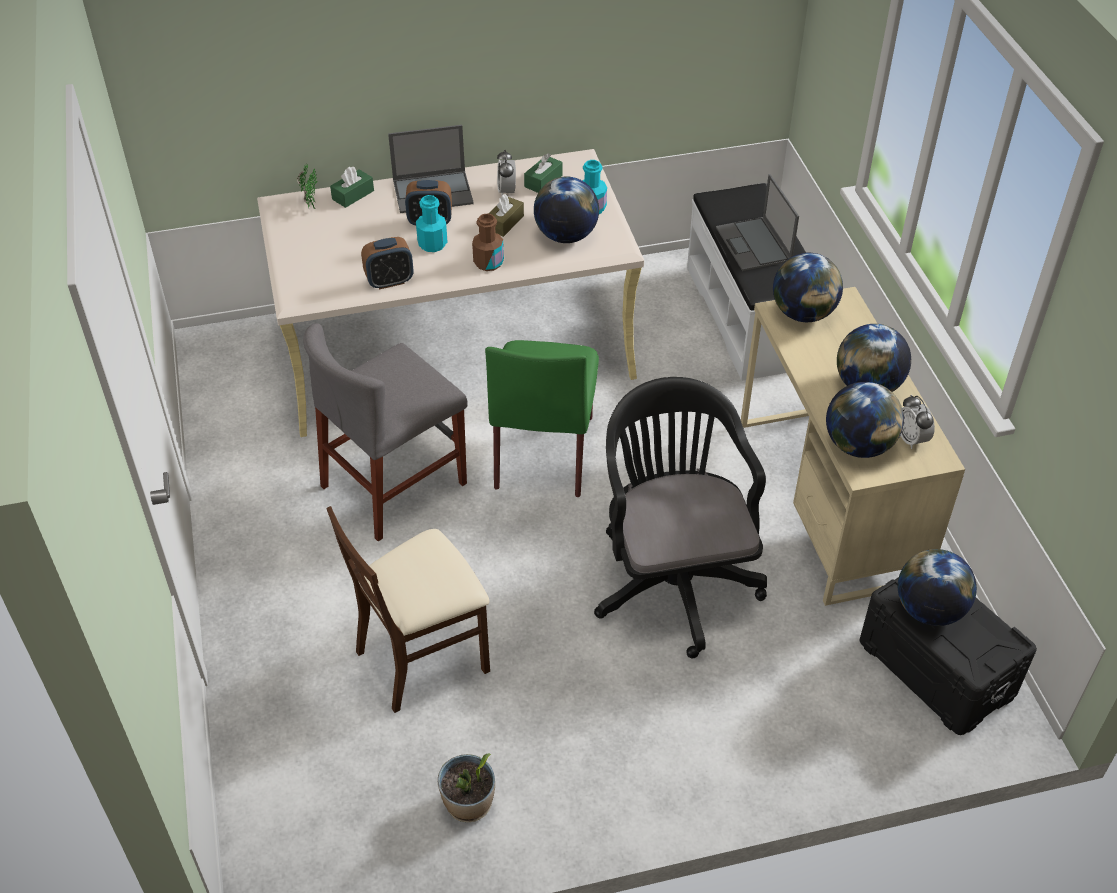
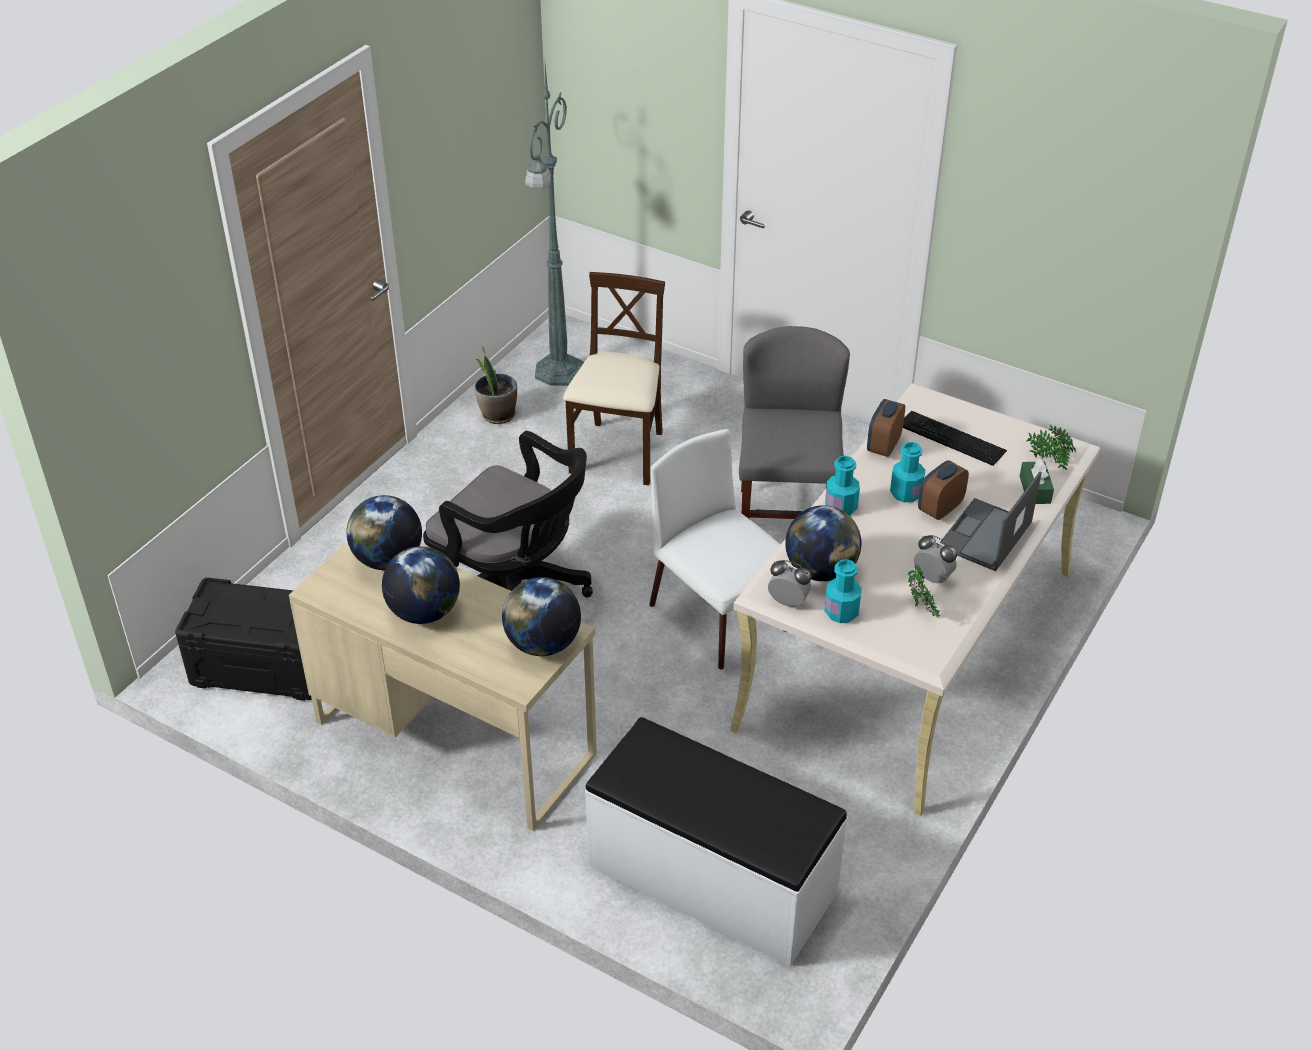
camera: 135 degrees right, 5 degrees down
brown bottle [472,214,504,271] -> turquoise bottle [825,456,860,516]
green chair [485,340,599,497] -> white chair [649,429,786,670]
brown tissue box [488,194,524,237] -> none
green tissue box [524,153,562,193] -> potted plant [908,564,940,617]
laptop [716,174,799,271] -> none
globe [898,549,977,626] -> none
alarm clock [900,395,935,449] -> alarm clock moved to [768,560,812,607]
none -> green floor lamp [525,65,584,386]
none -> keyboard [903,411,1007,466]

